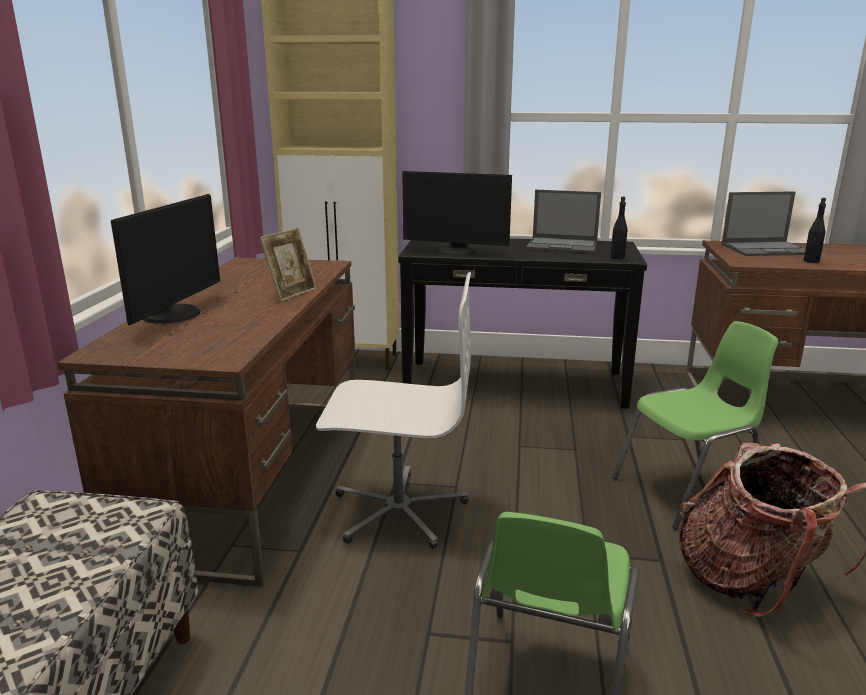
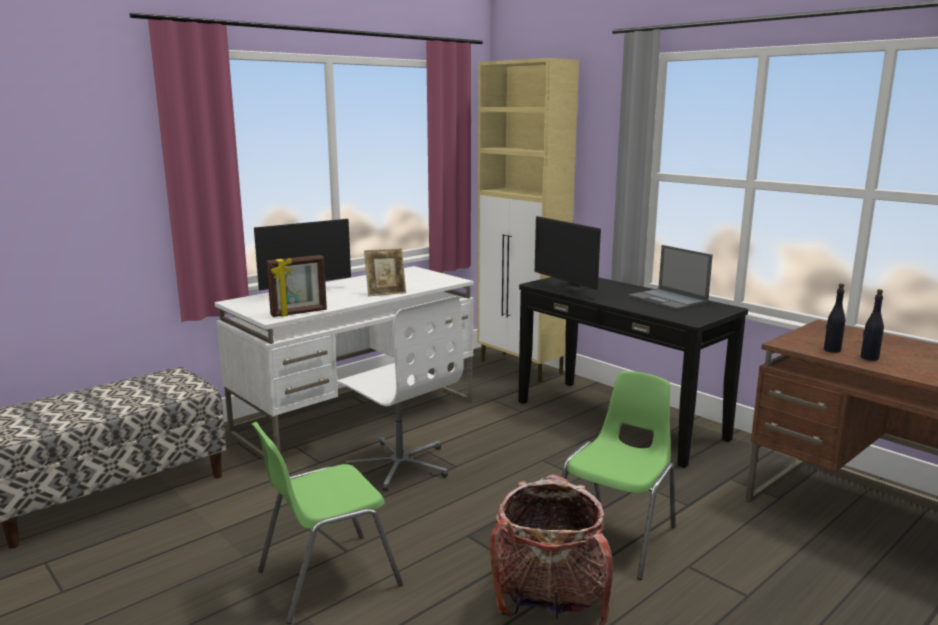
camera: 40 degrees right, 5 degrees down
brown desk [57,257,356,587] -> white desk [214,266,474,460]
black bottle [611,197,627,259] -> black bottle moved to [824,283,845,353]
green chair [613,321,778,530] -> green chair turned 75 degrees counterclockwise [562,371,676,580]
laptop [722,192,805,256] -> none
none -> picture frame [267,255,327,317]

